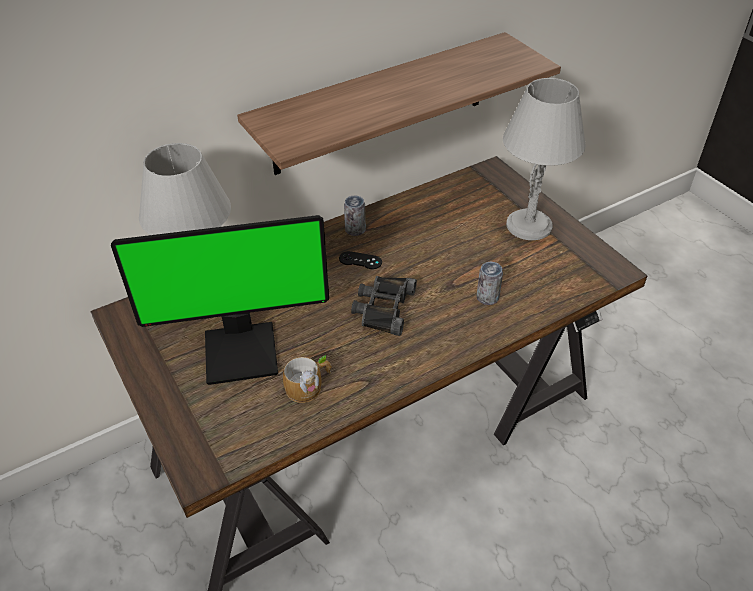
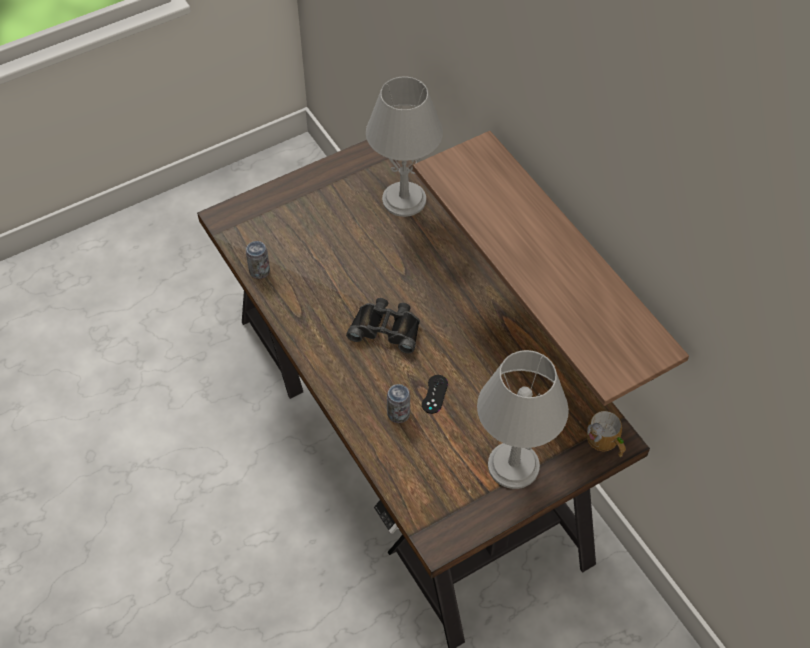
camera: 90 degrees right, 10 degrees up
monitor [111,215,329,385] -> none
mug [283,355,332,403] -> mug moved to [587,411,626,457]
black game controller [339,251,382,269] -> black game controller moved to [422,375,448,414]
can [344,195,366,236] -> can moved to [246,241,270,279]

